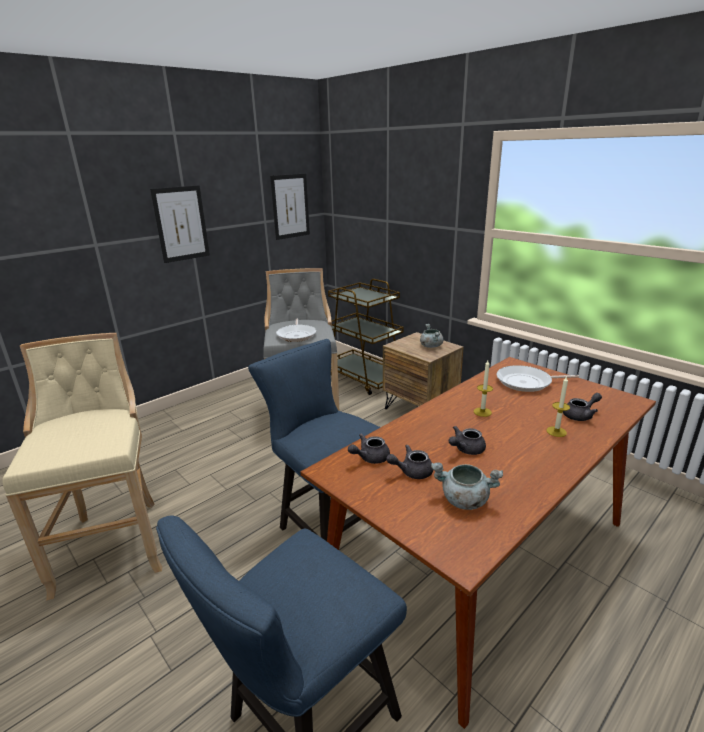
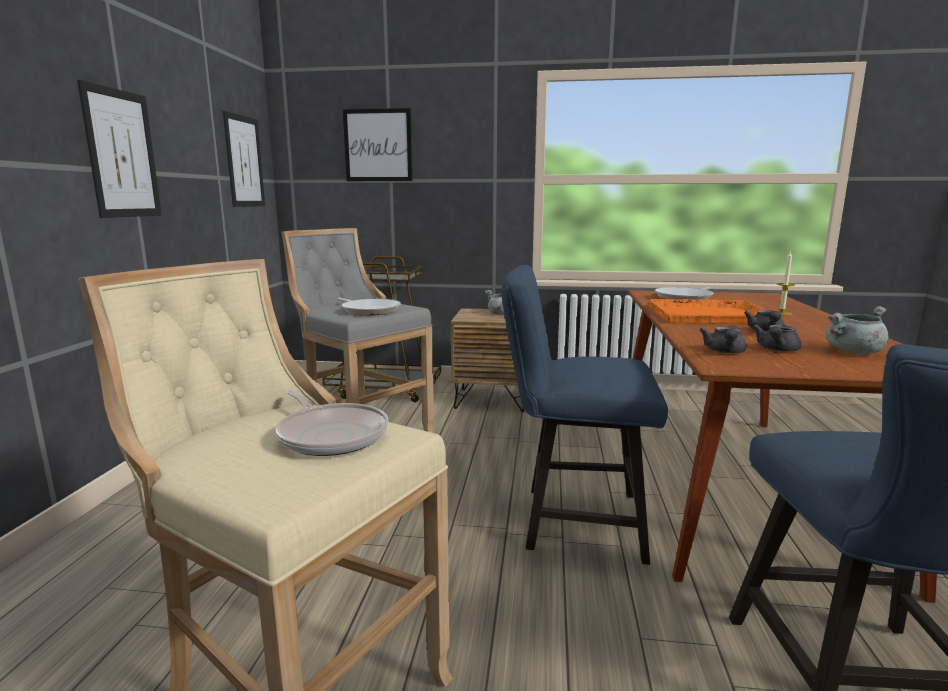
camera: 40 degrees left, 10 degrees down
candle [474,360,493,417] -> orange tray [649,299,765,324]
grey teapot [563,393,602,421] -> none
none -> frying pan [275,390,389,456]
none -> picture [343,108,412,181]

